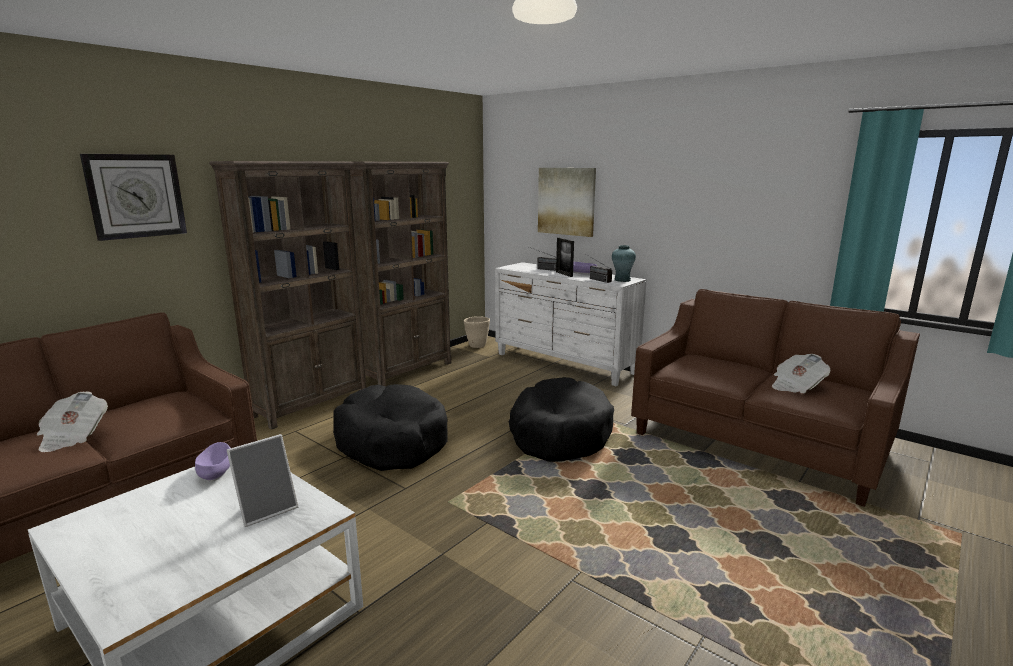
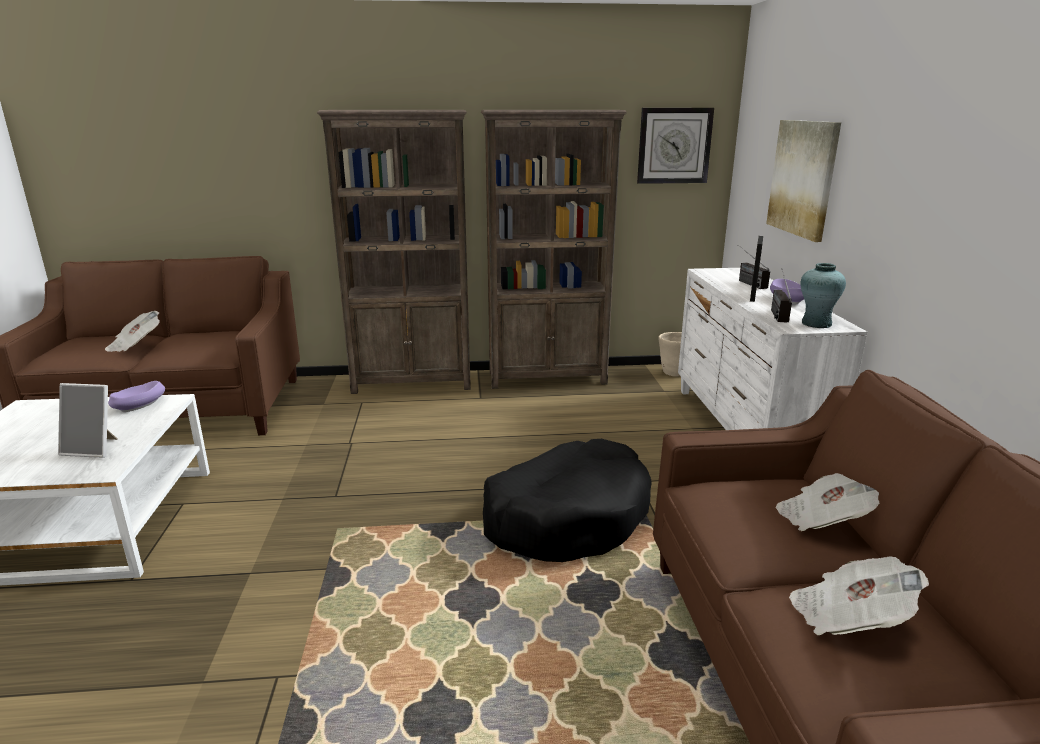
camera: 45 degrees right, 5 degrees up
wall clock [80,154,187,241] -> wall clock moved to [637,108,714,184]
black dog bed [333,384,448,471] -> none
none -> newspaper [776,473,879,531]

